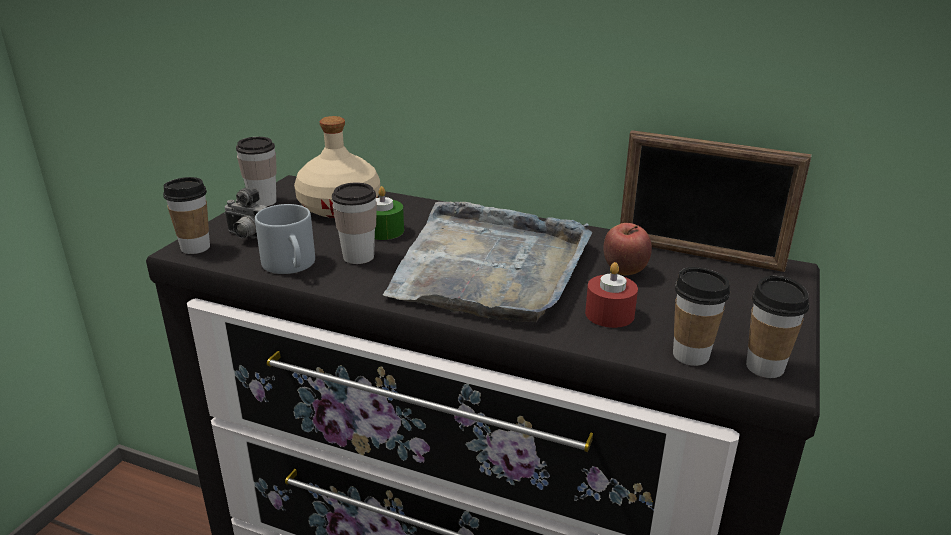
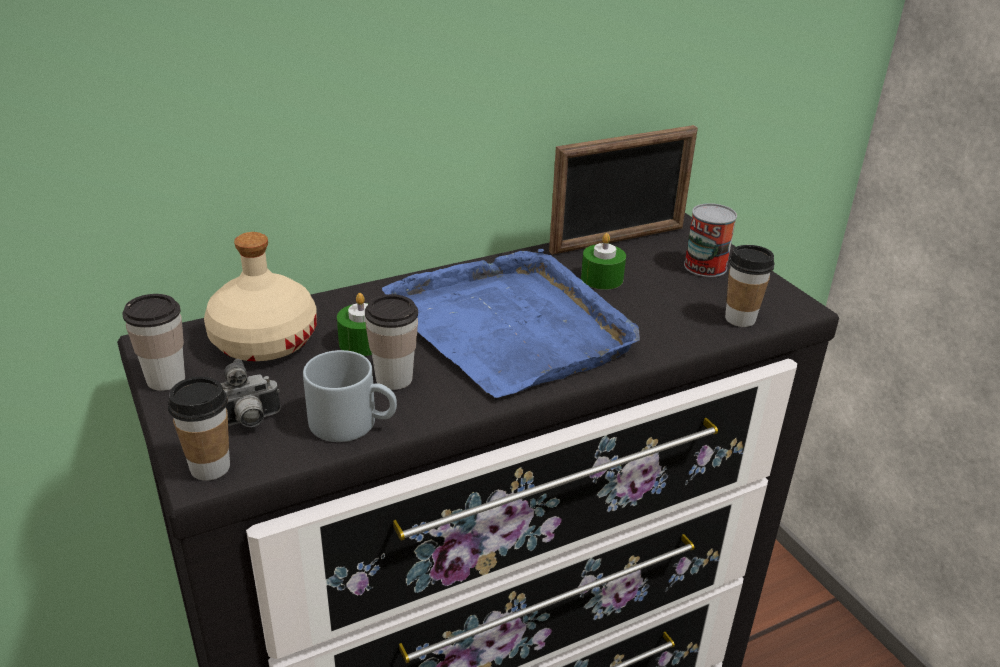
camera: 50 degrees left, 5 degrees up
grey tray [383,202,592,322] -> blue tray [382,249,640,398]
red candle [585,262,638,328] -> none
apple [603,223,652,275] -> green candle [581,233,626,290]
cup [746,276,809,378] -> none
none -> can [684,203,737,277]

